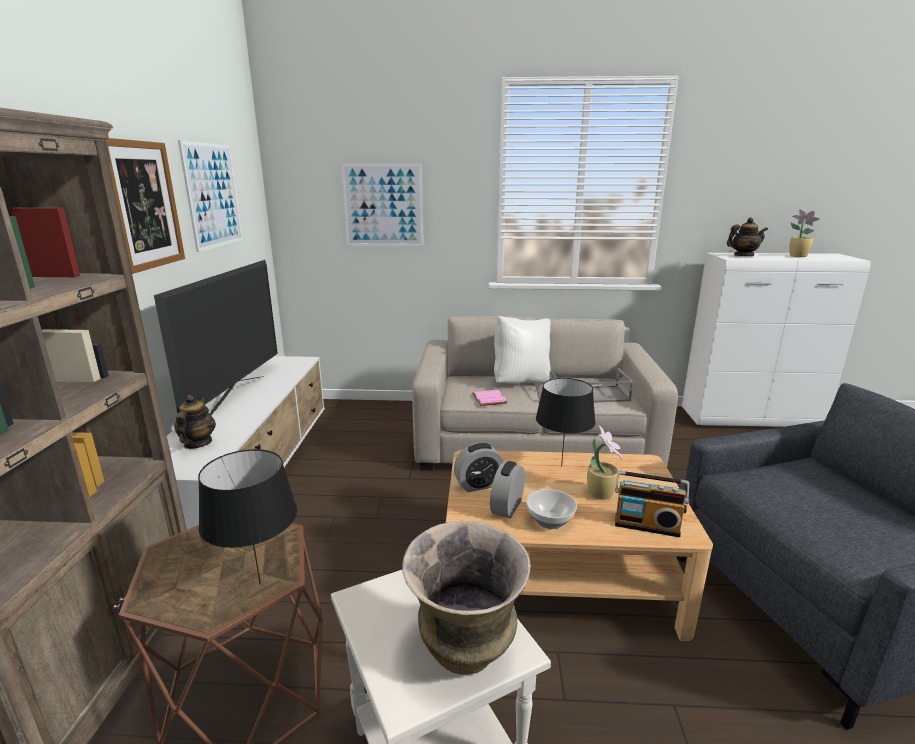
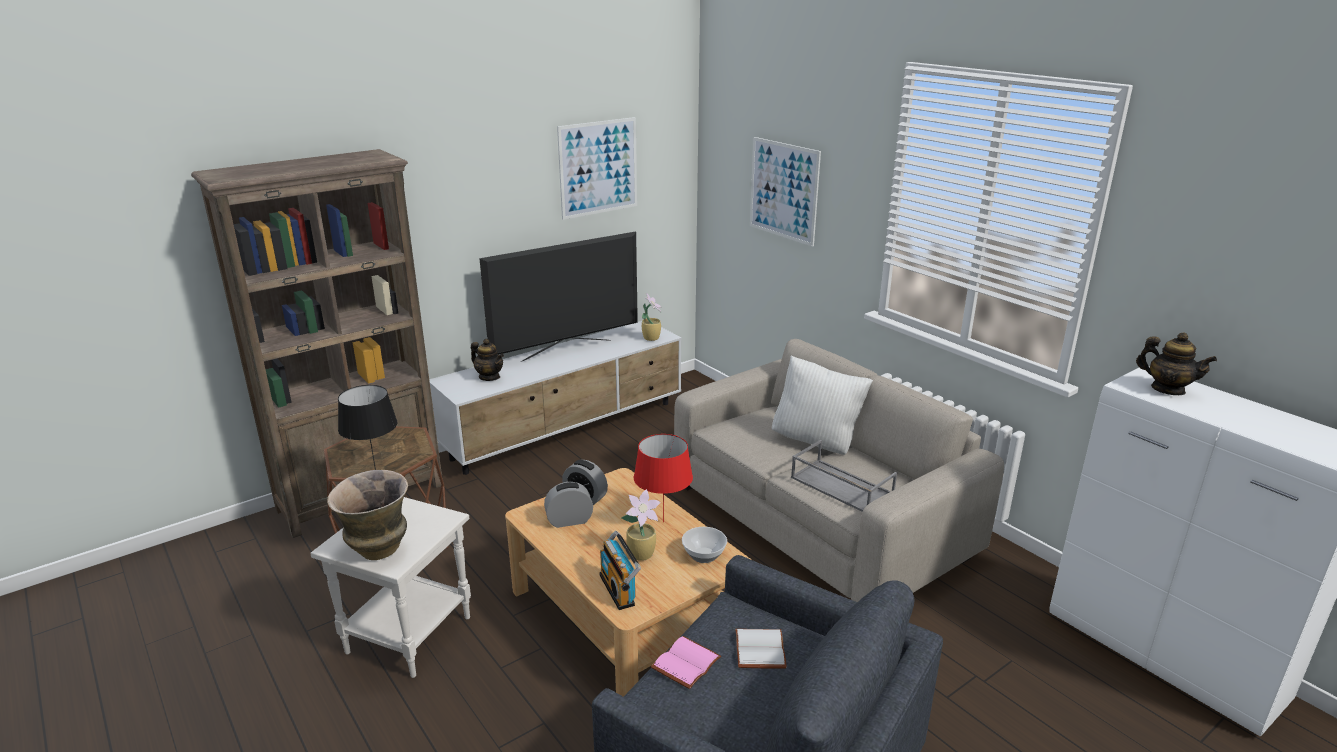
camera: 50 degrees right, 5 degrees up
picture [106,138,185,274] -> none
teapot [174,395,216,449] -> teapot turned 75 degrees clockwise [471,339,504,381]
pink book [472,390,507,406] -> pink book moved to [651,636,721,689]
bowl [526,489,577,529] -> bowl moved to [682,527,727,563]
black table lamp [536,378,595,467] -> red table lamp [634,434,693,522]
potted plant [789,209,821,257] -> potted plant moved to [642,293,661,341]
none -> white book [735,629,787,668]

